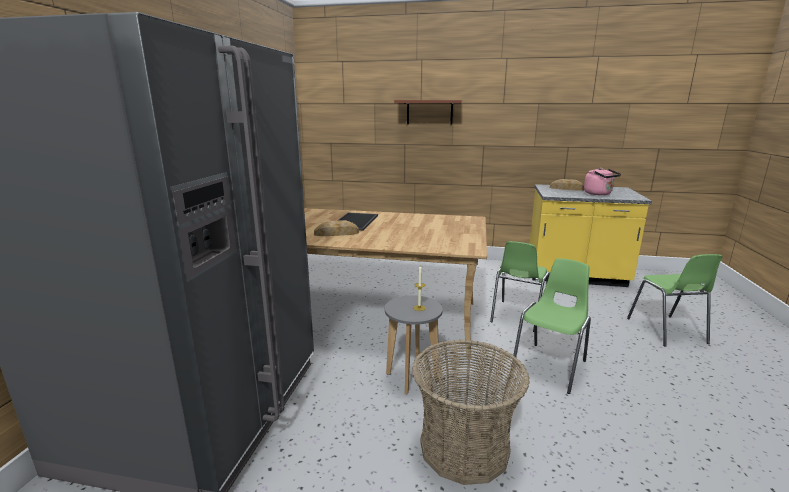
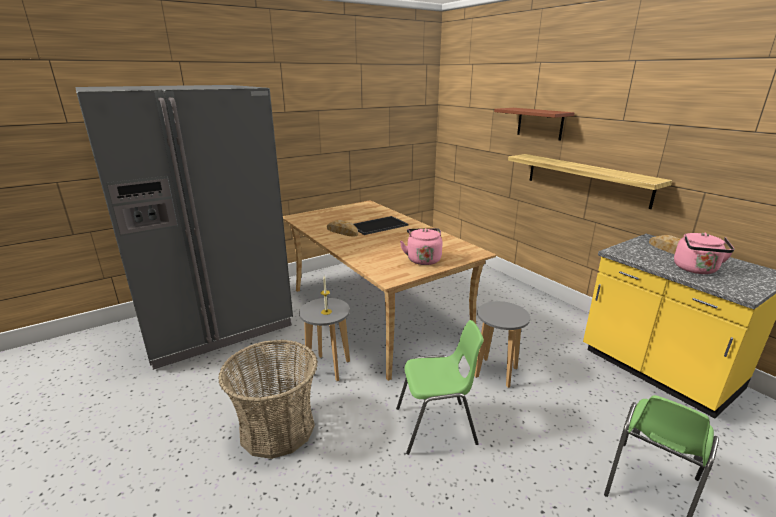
camera: 45 degrees right, 5 degrees up
green chair [490,241,550,332] -> grey stool [474,301,530,388]
none -> pink kettle [400,228,442,265]
none -> shelf [508,154,672,209]

